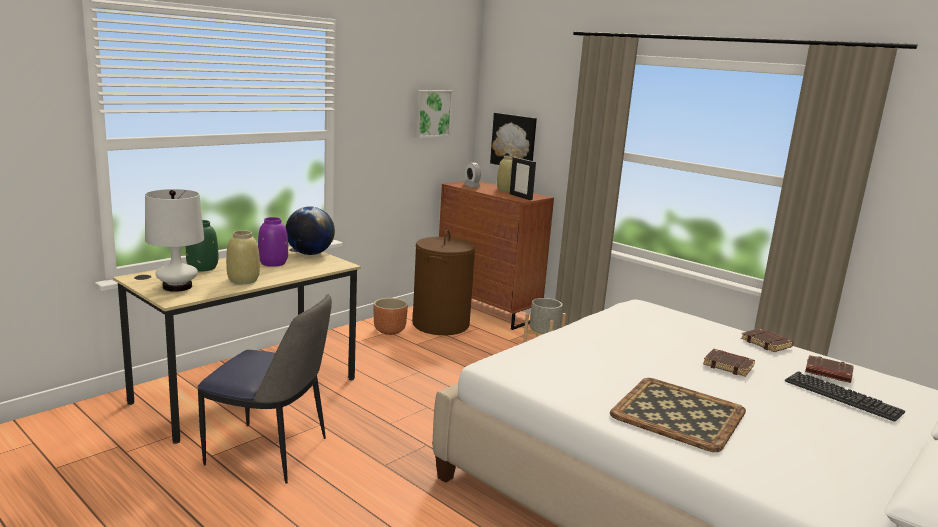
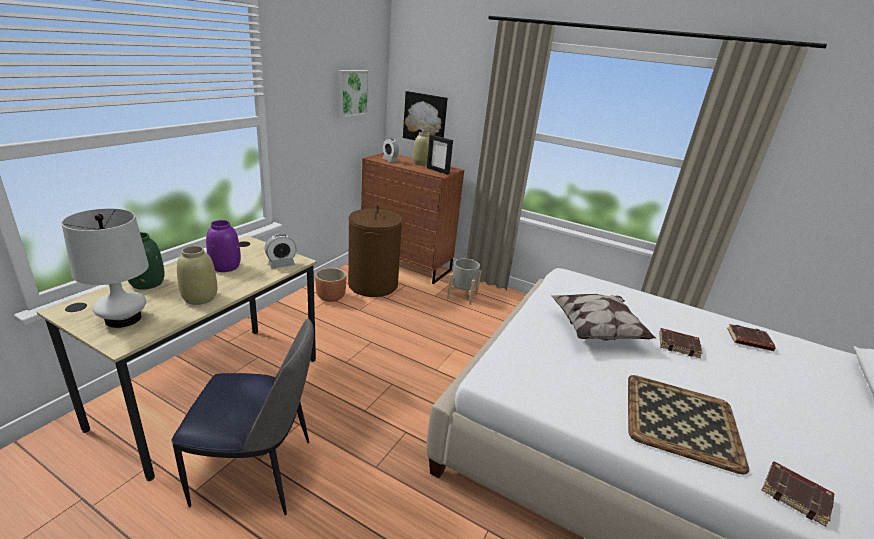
camera: 15 degrees left, 10 degrees up
globe [286,206,335,255] -> none
brown book [741,328,794,352] -> brown book moved to [762,461,834,527]
keyboard [785,371,905,422] -> none
none -> alarm clock [265,234,297,268]
none -> pillow [550,294,656,341]

